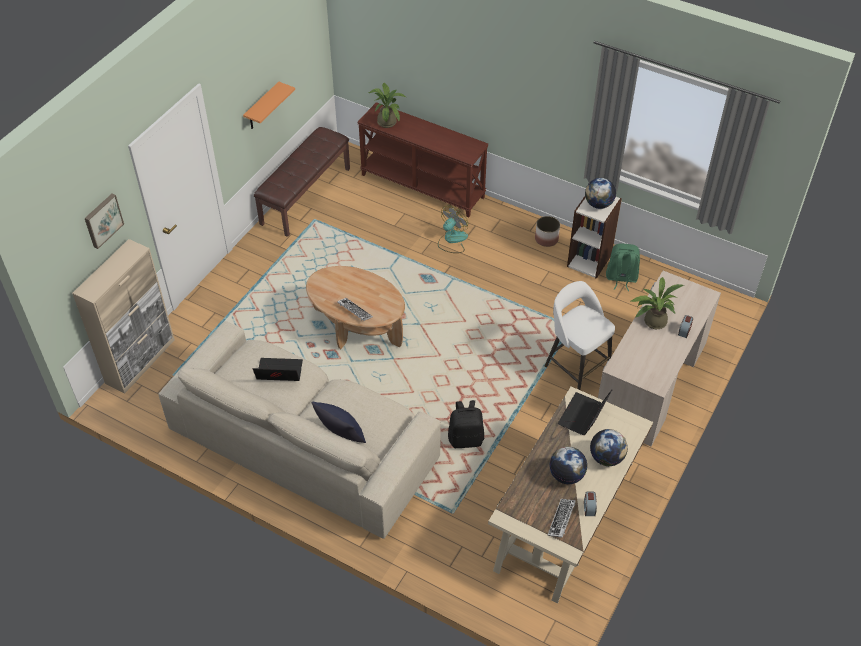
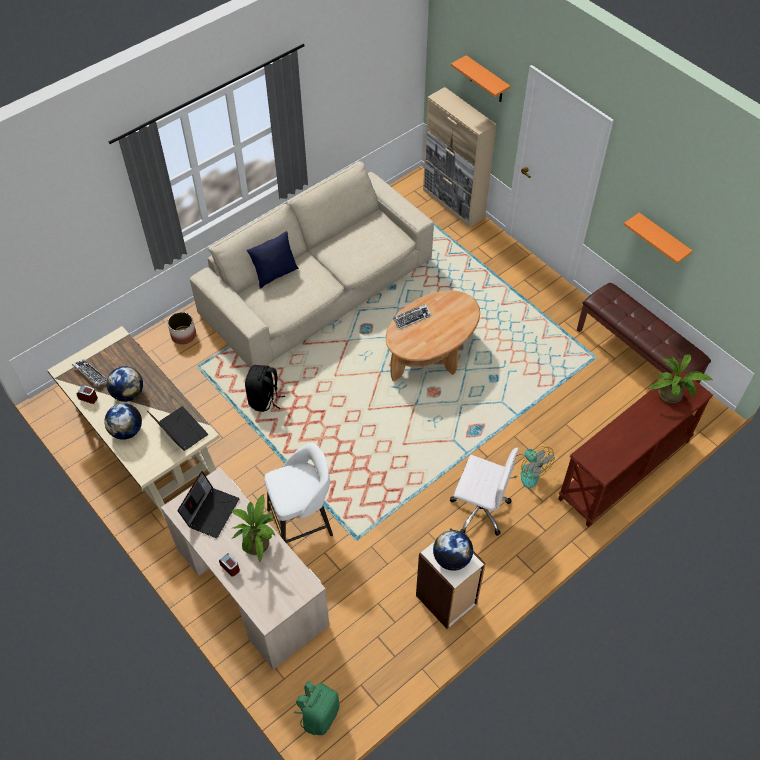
camera: 110 degrees right, 5 degrees up
picture [85,194,124,249] -> orange shelf [451,55,510,102]
laptop [252,358,303,381] -> laptop moved to [178,471,239,538]
planter [535,216,560,247] -> planter moved to [168,312,196,344]
green backpack [606,243,640,291] -> green backpack moved to [294,681,339,735]
none -> white office chair [450,448,519,536]

